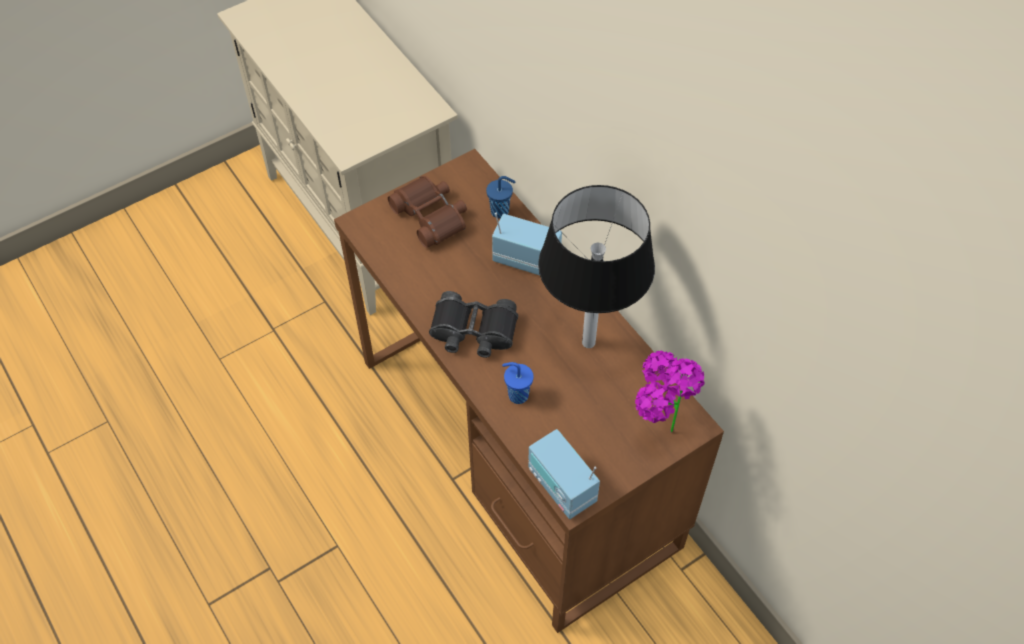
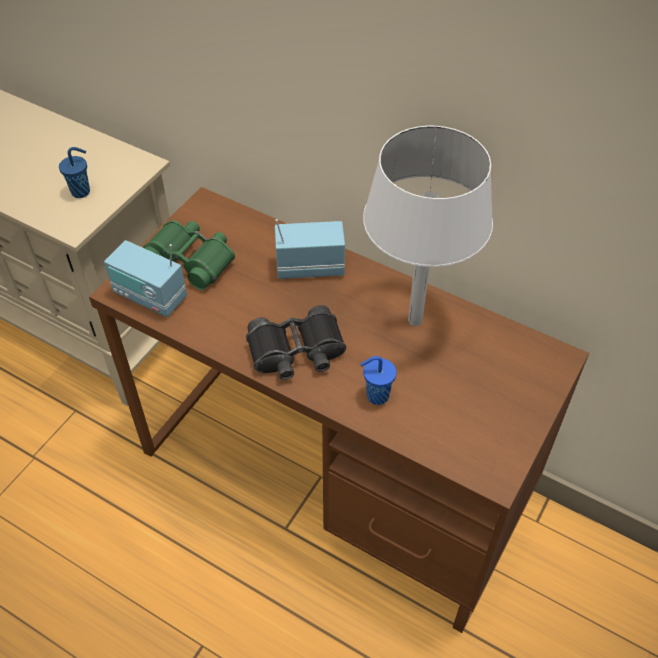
camera: 25 degrees left, 5 degrees down
brown binoculars [388,176,467,248] -> green binoculars [143,221,235,290]
blue cup [486,176,515,218] -> blue cup moved to [59,147,90,198]
radio [528,429,600,519] -> radio moved to [104,240,187,317]
black table lamp [538,185,655,348] -> white table lamp [363,126,493,326]
potted plant [635,351,705,433] -> none

